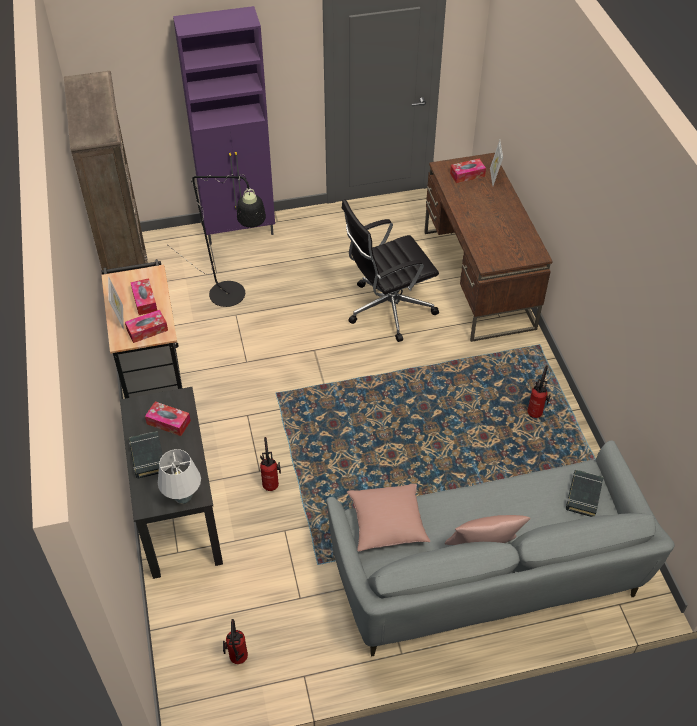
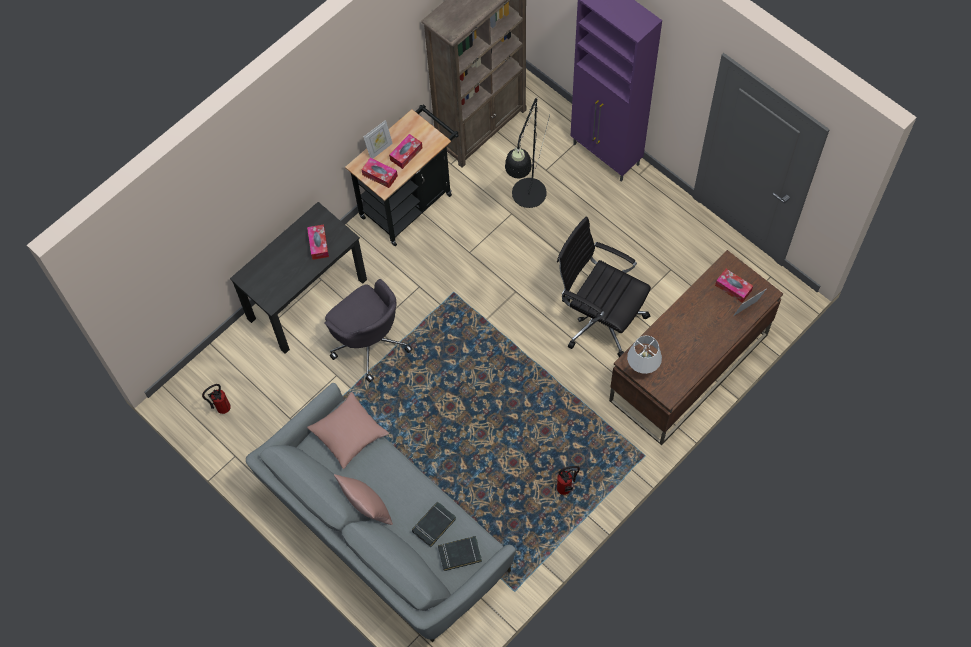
camera: 60 degrees right, 15 degrees up
black book [129,431,166,479] -> black book moved to [412,502,456,547]
white table lamp [158,449,201,504] -> white table lamp moved to [627,336,662,374]
fire extinguisher [260,437,281,491] -> grey office chair [324,279,413,382]

